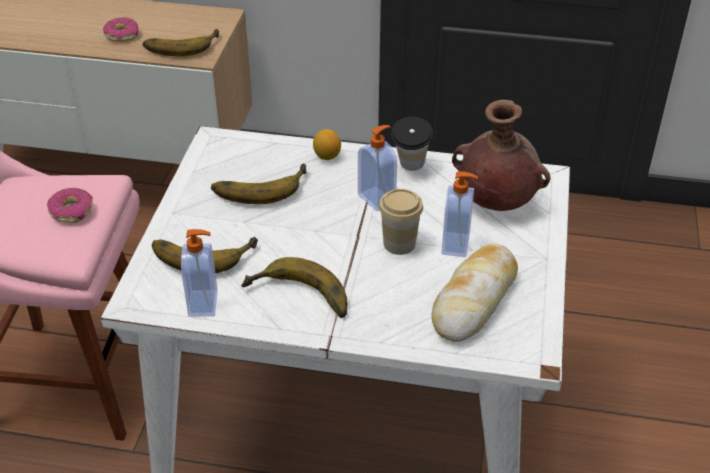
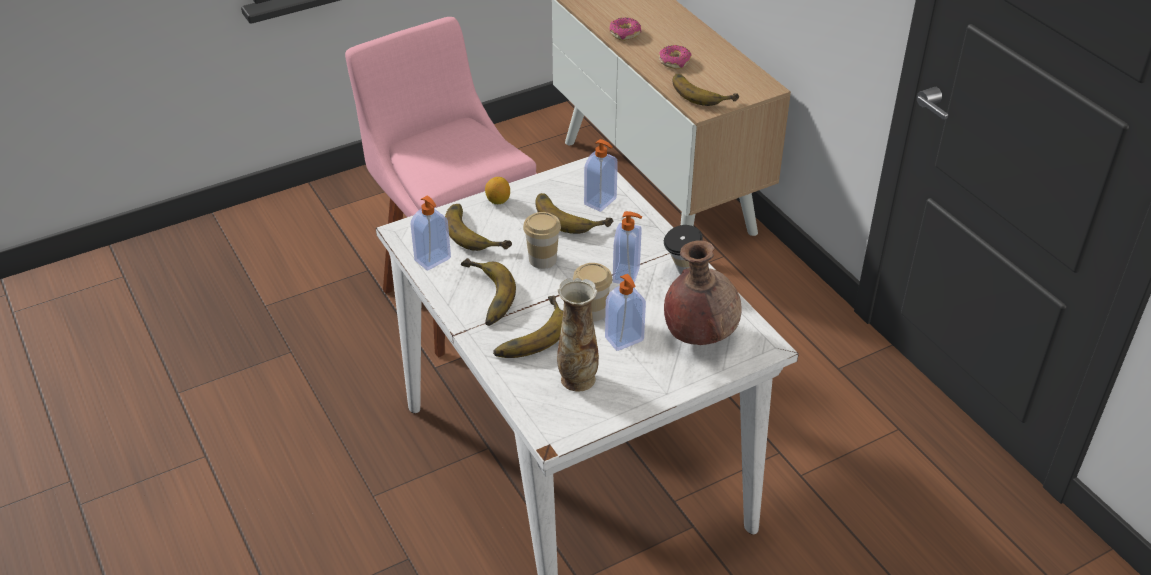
camera: 50 degrees right, 0 degrees up
donut [47,188,93,223] -> donut moved to [609,17,641,41]
lemon [313,129,341,160] -> lemon moved to [485,177,510,204]
bread [432,244,518,342] -> vase [557,278,599,392]
none -> banana [493,296,563,358]
none -> cup [523,212,561,269]
none -> soap dispenser [584,139,618,212]

